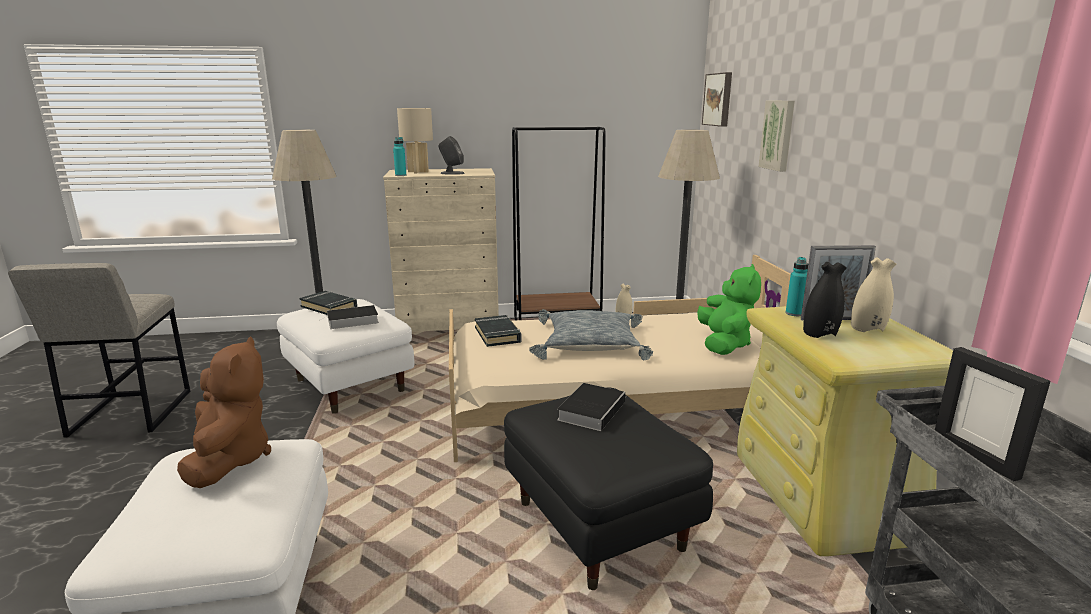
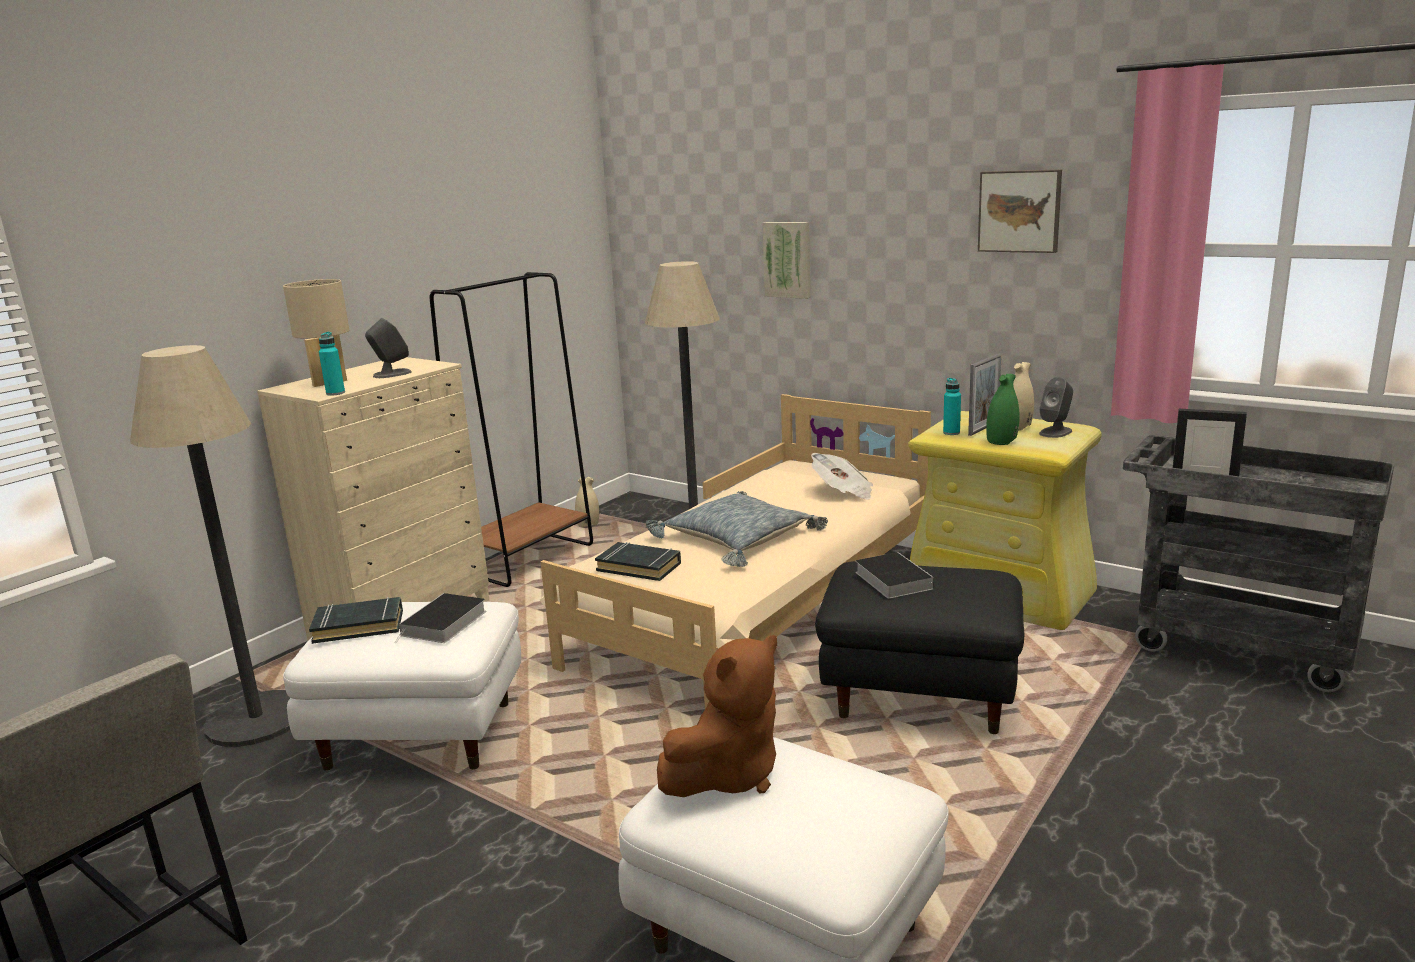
camera: 45 degrees left, 0 degrees up
brown plush toy [177,336,271,488] -> brown plush toy turned 105 degrees clockwise [657,635,777,797]
green plush toy [697,264,761,355] -> newspaper [811,453,873,500]
picture [702,72,732,127] -> picture moved to [978,169,1062,253]
black vase [803,262,847,338] -> green vase [986,374,1020,445]
none -> grey speaker [1039,377,1073,438]

